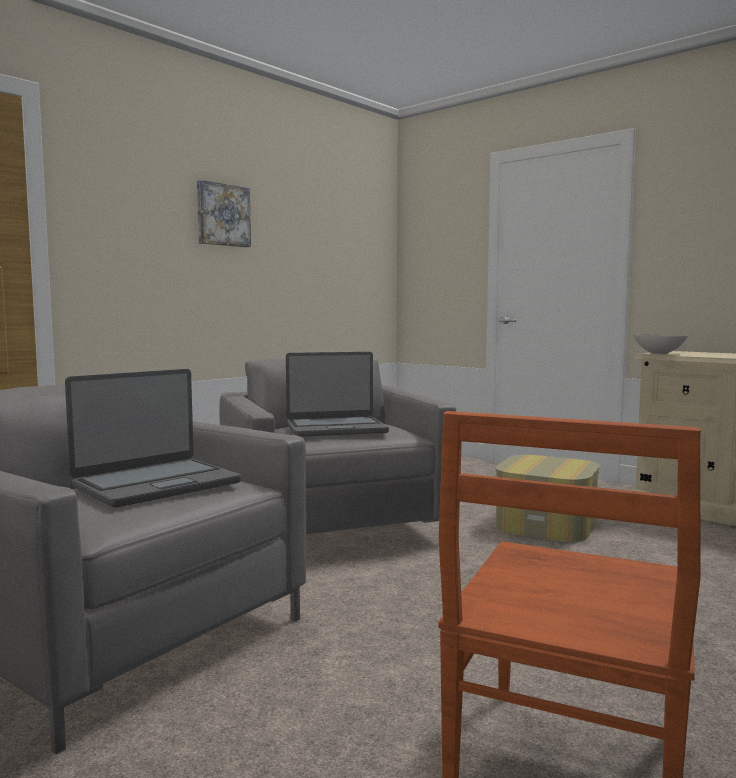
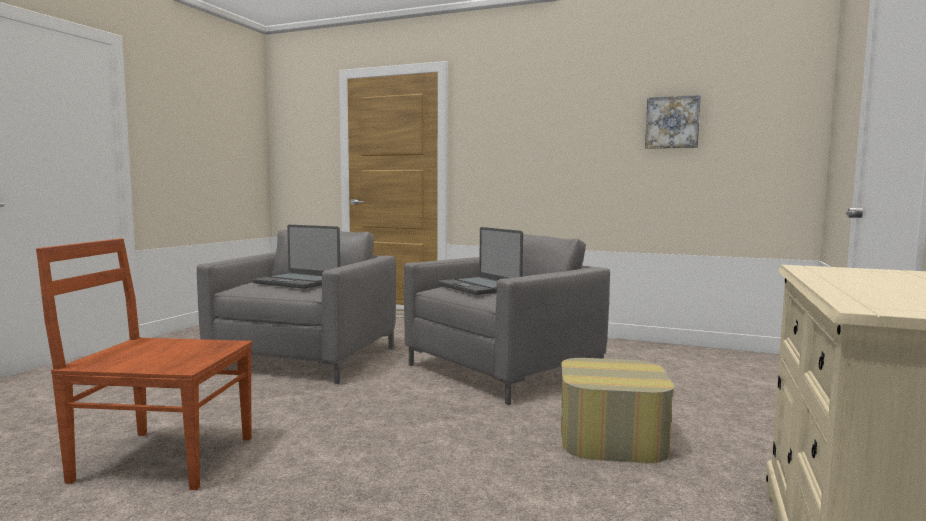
camera: 70 degrees right, 0 degrees up
picture [197,180,251,247] -> picture moved to [645,95,701,149]
white bowl [634,334,687,354] -> none

